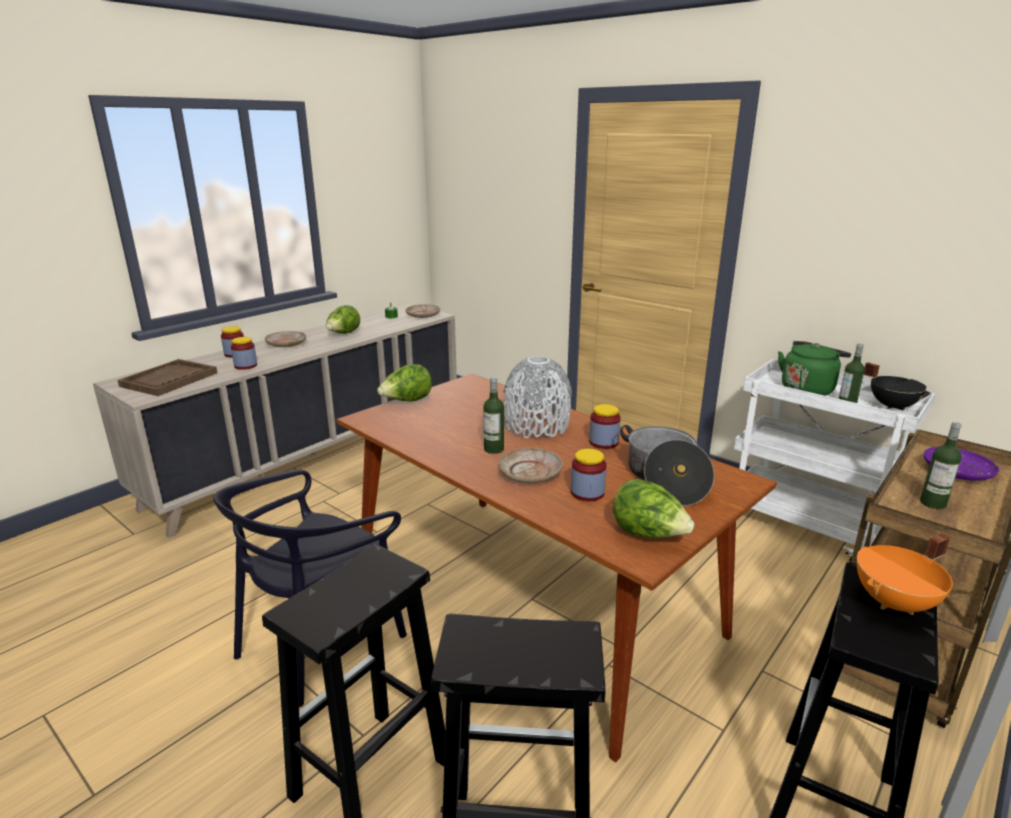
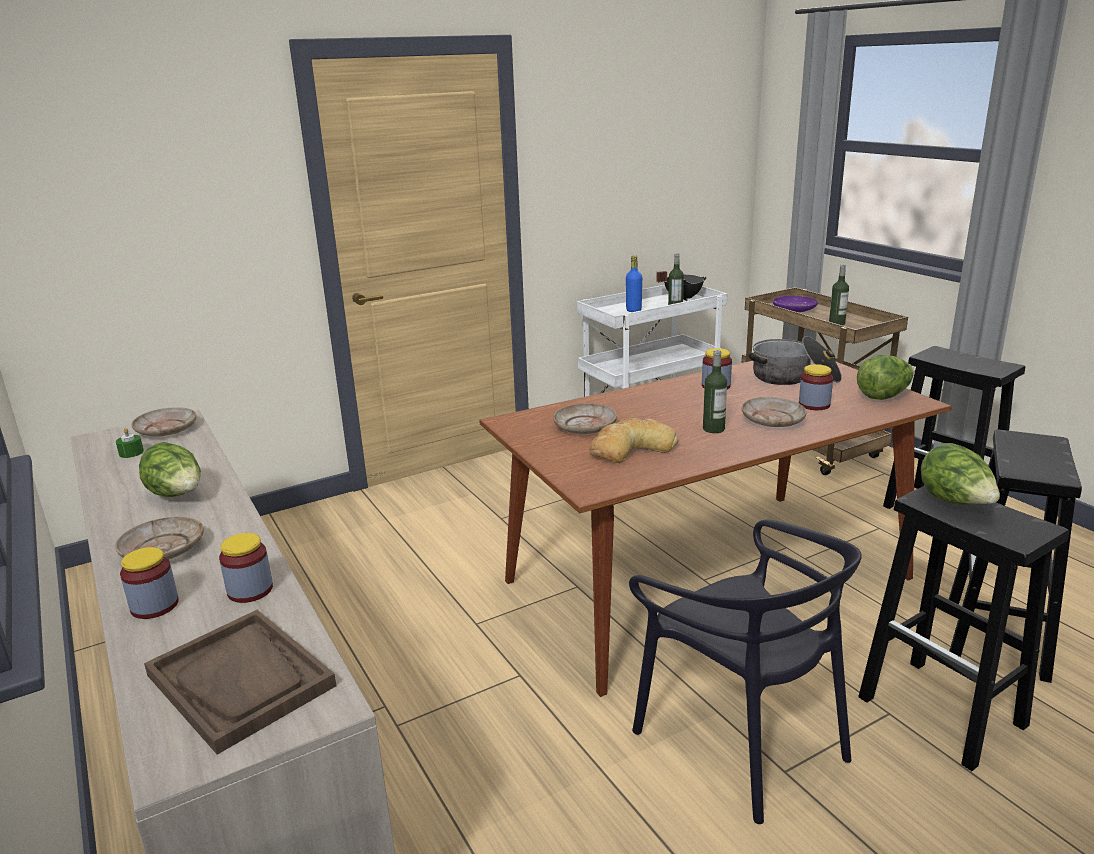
camera: 70 degrees left, 0 degrees up
lettuce [377,364,432,402] -> lettuce moved to [921,443,1000,504]
grey vase [503,356,572,438] -> none
green kettle [778,341,851,396] -> blue bottle [626,255,642,312]
orange cooking pot [857,533,953,615] -> none
none -> beige plate [553,403,617,434]
none -> bread [589,418,678,463]

